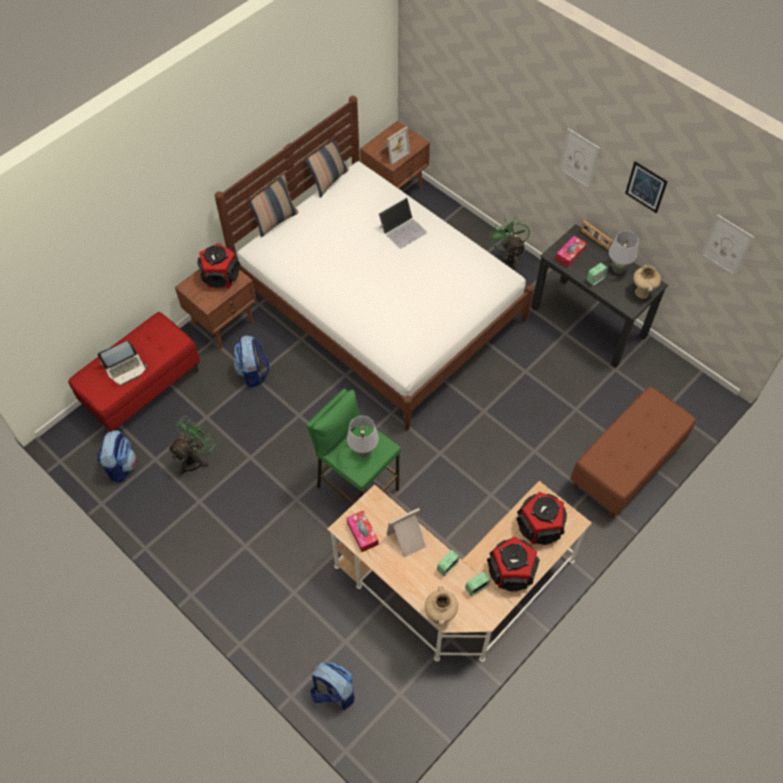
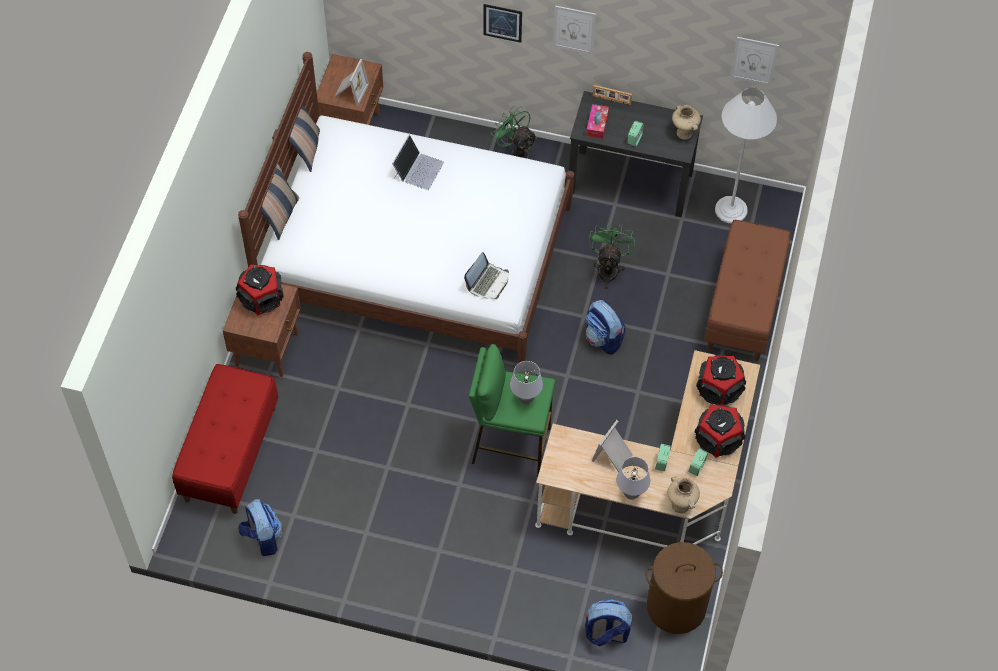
camera: 30 degrees left, 0 degrees up
laptop [98,341,147,386] -> laptop moved to [464,252,509,299]
green fan [168,416,215,476] -> green fan moved to [589,222,635,289]
backpack [234,335,270,388] -> backpack moved to [586,300,626,354]
tissue box [346,510,379,552] -> none
grey table lamp [609,231,639,274] -> grey table lamp moved to [616,457,650,500]
picture [625,161,668,213] -> picture moved to [484,4,522,43]
none -> brown laundry basket [645,542,723,634]
none -> white floor lamp [715,87,777,224]

